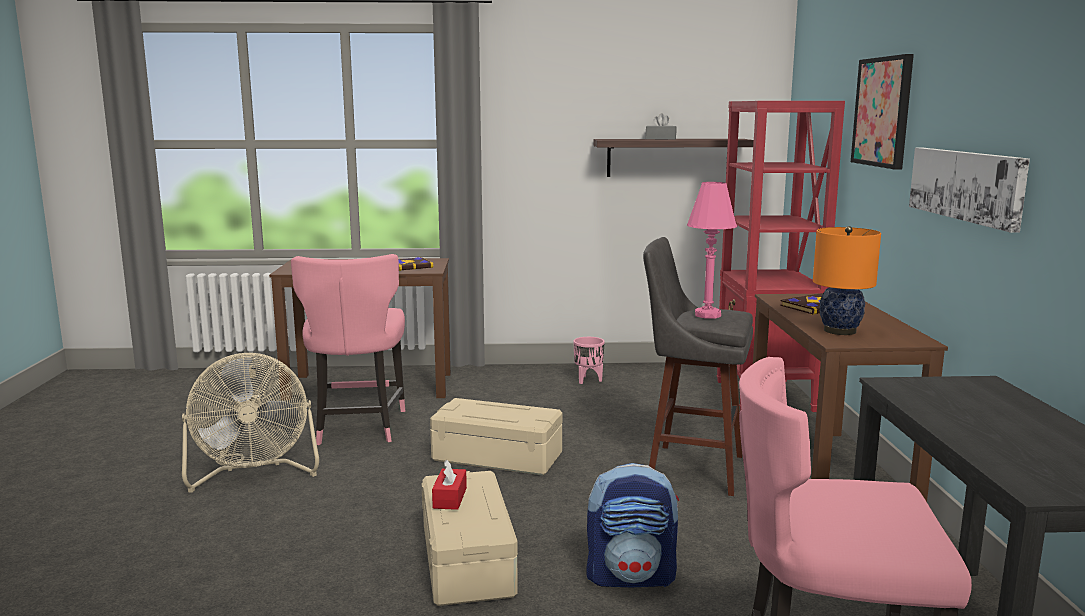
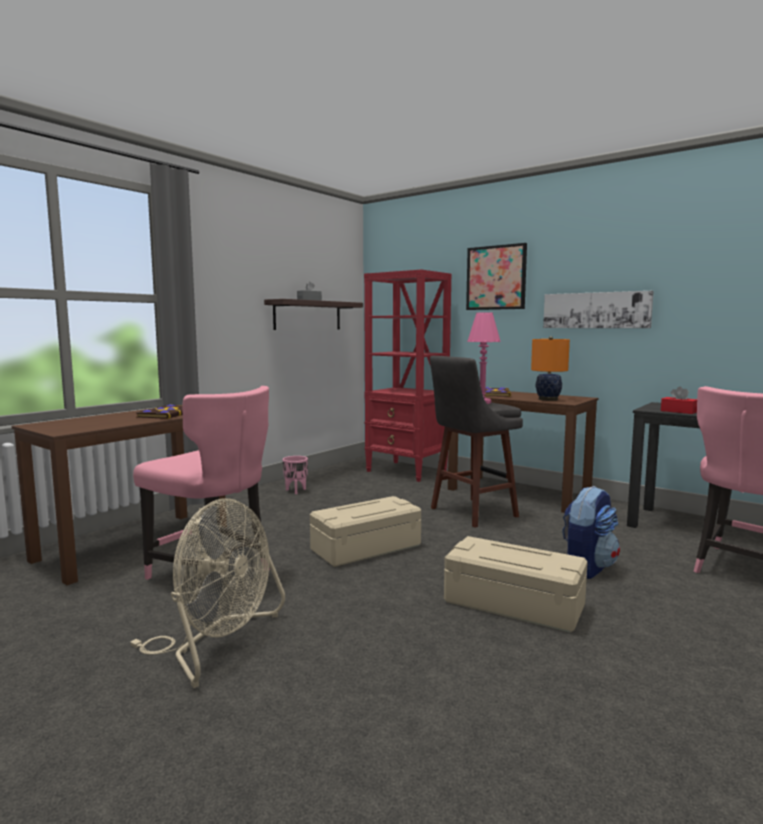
camera: 50 degrees left, 5 degrees down
red tissue box [432,460,467,510] -> red tissue box moved to [661,386,697,414]

